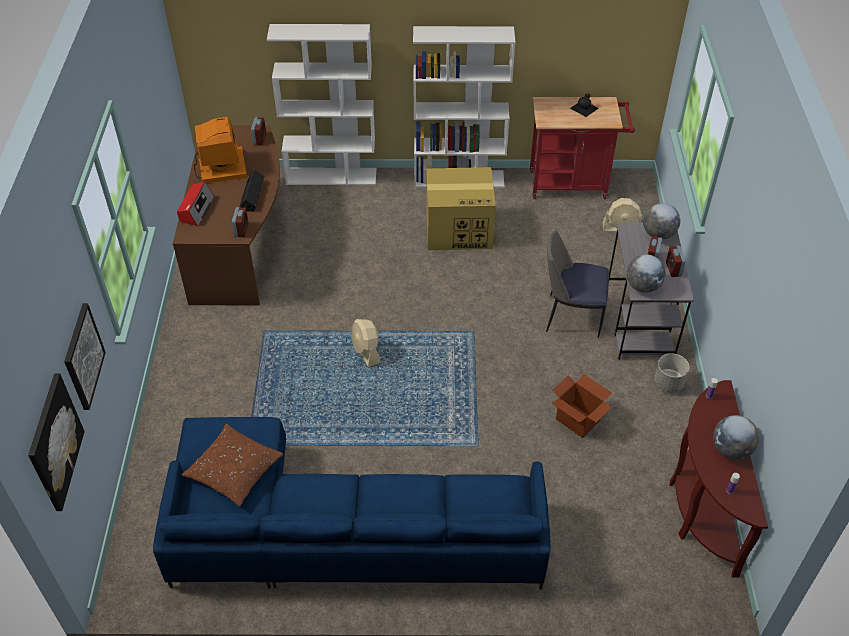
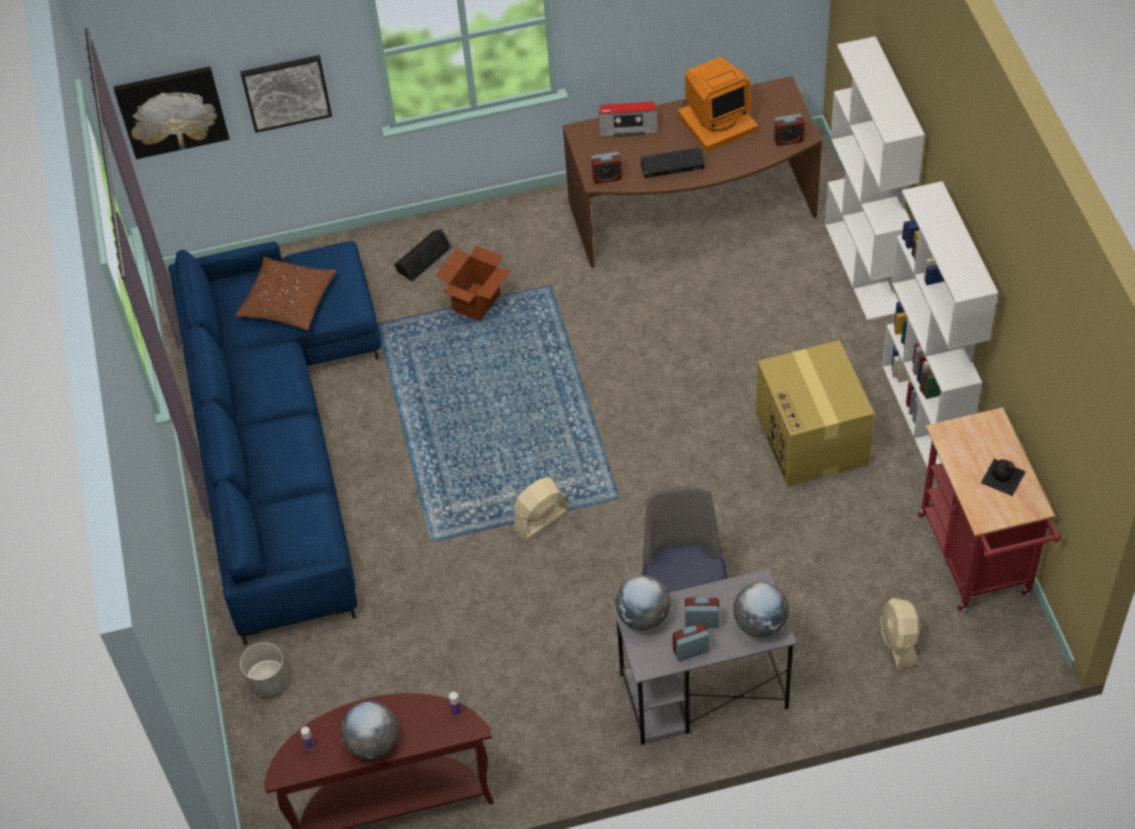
camera: 80 degrees right, 5 degrees up
beige fan [351,319,381,367] -> beige fan moved to [513,477,569,540]
cardboard box [552,374,612,438] -> cardboard box moved to [435,246,511,321]
grey planter [654,353,690,393] -> grey planter moved to [240,642,288,697]
none -> black speaker [394,228,452,282]

